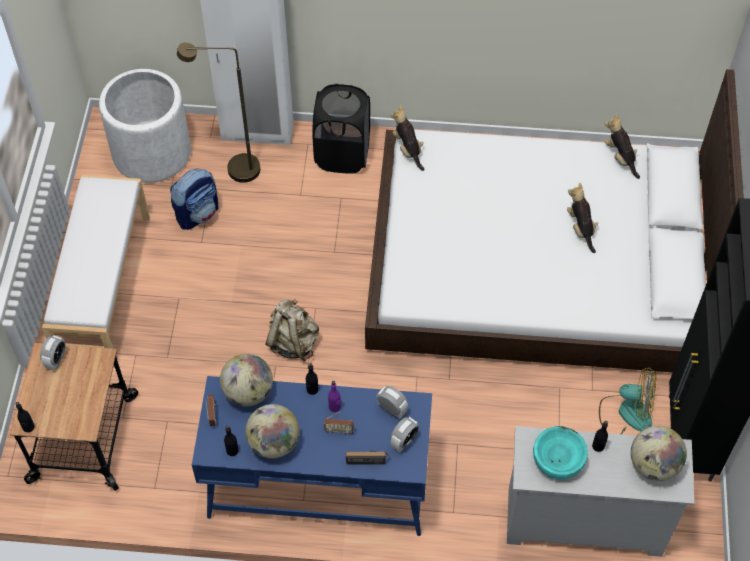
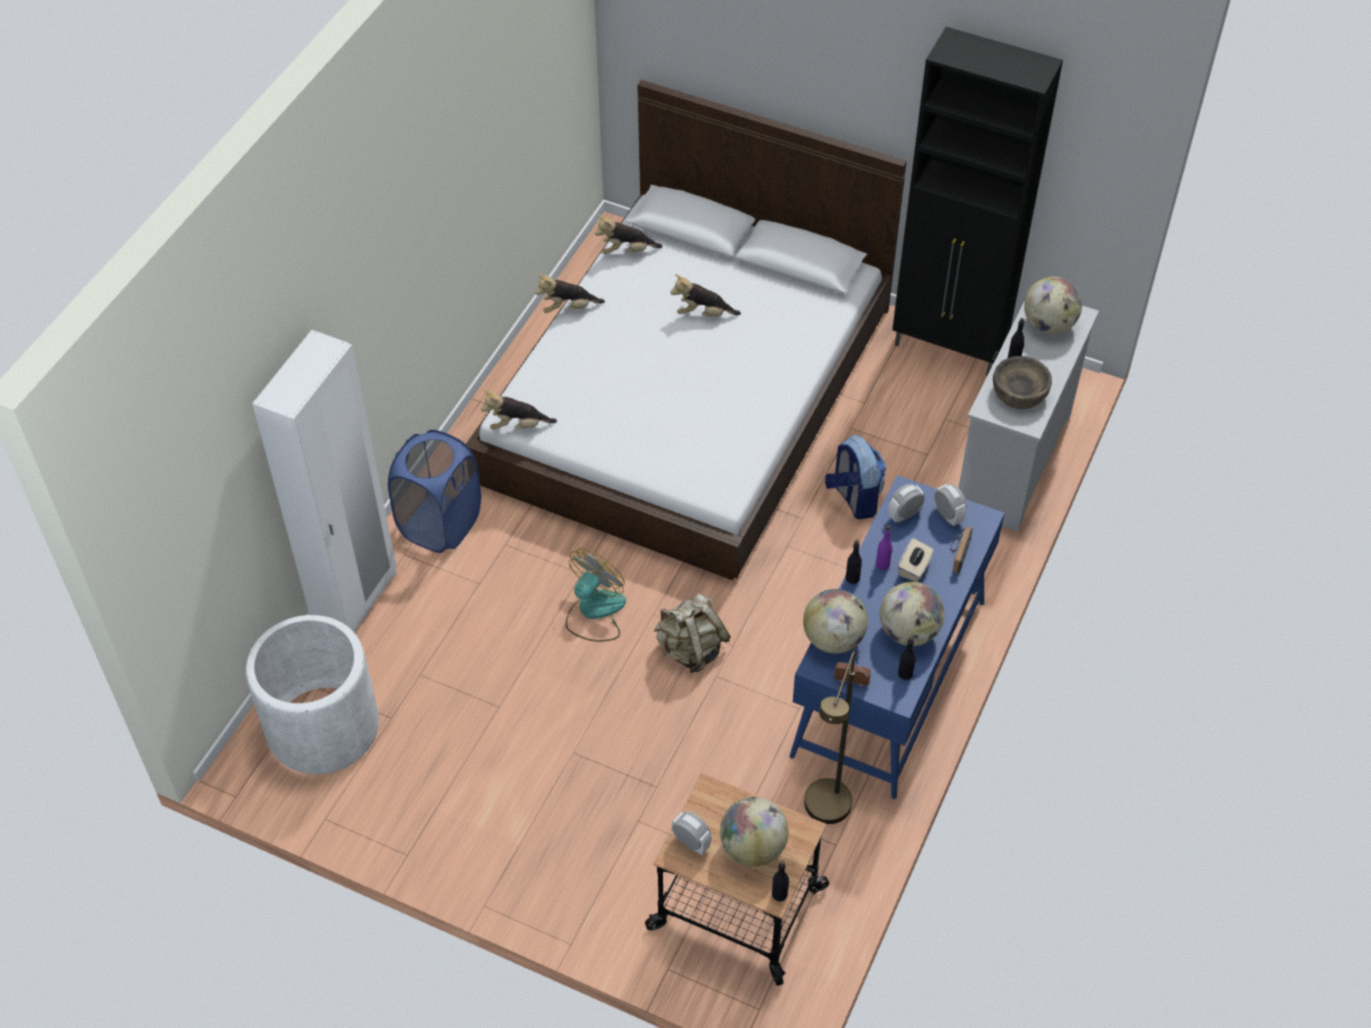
camera: 70 degrees left, 5 degrees down
white bench [42,175,150,367] -> none
backpack [170,169,218,230] -> backpack moved to [825,435,886,519]
brown floor lamp [177,42,260,183] -> brown floor lamp moved to [804,650,856,824]
black laundry basket [312,84,370,174] -> blue laundry basket [388,430,481,553]
radio [324,411,354,435] -> beige tissue box [898,538,933,582]
turquoise bowl [533,426,588,479] -> brown bowl [993,356,1052,409]
fan [599,367,656,434] -> fan moved to [566,548,626,642]
none -> plush toy [535,274,605,313]
none -> globe [720,797,789,866]

